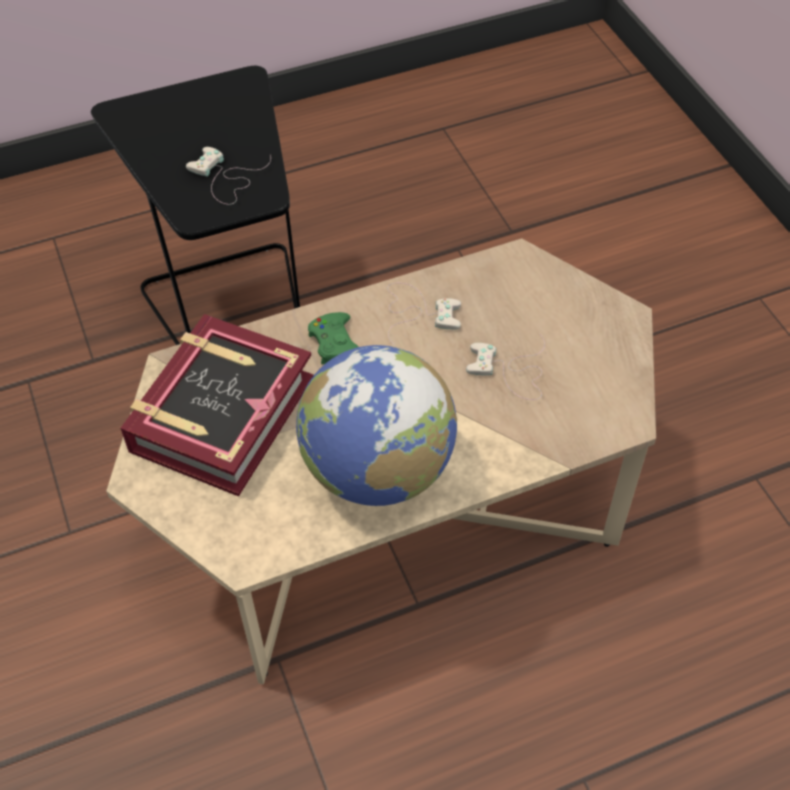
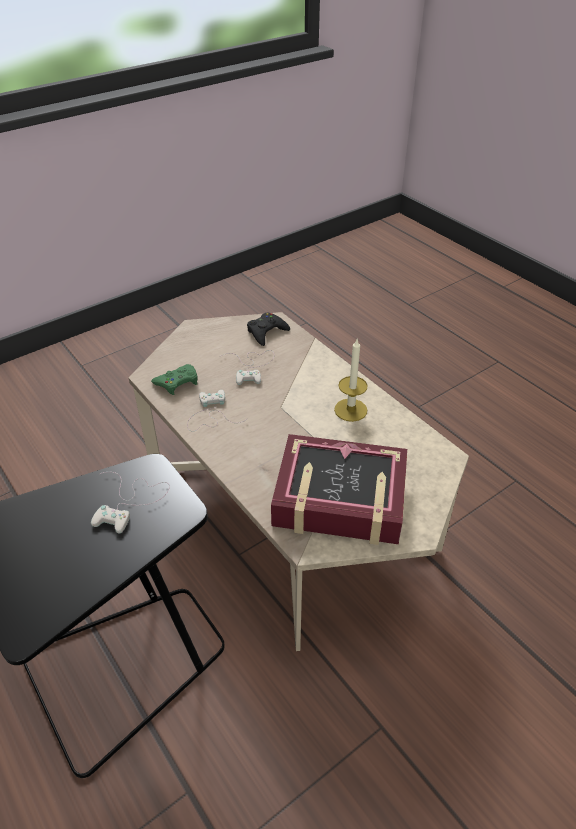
camera: 105 degrees left, 10 degrees down
globe [296,345,457,506] -> candle [334,339,368,422]
green game controller [308,312,359,365] -> green game controller moved to [151,364,197,395]
none -> black game controller [247,312,290,346]

